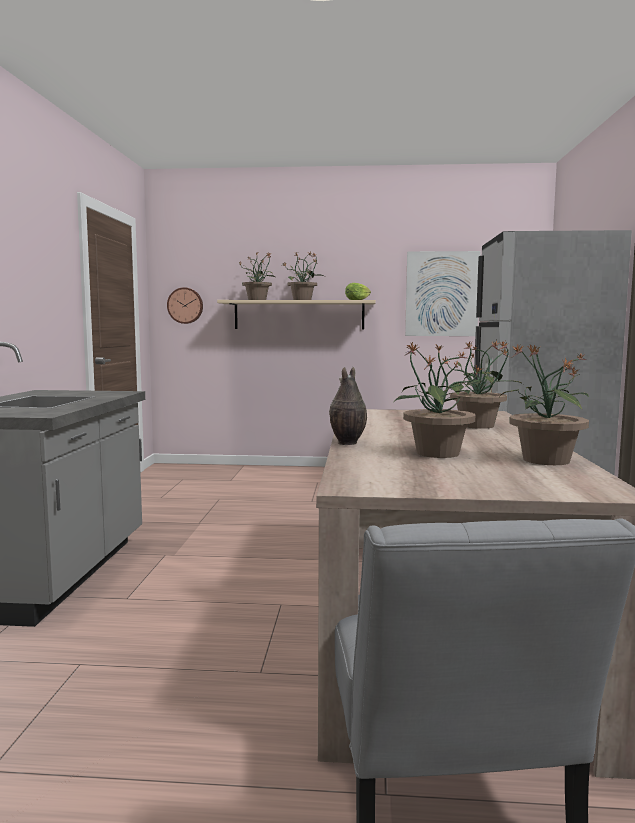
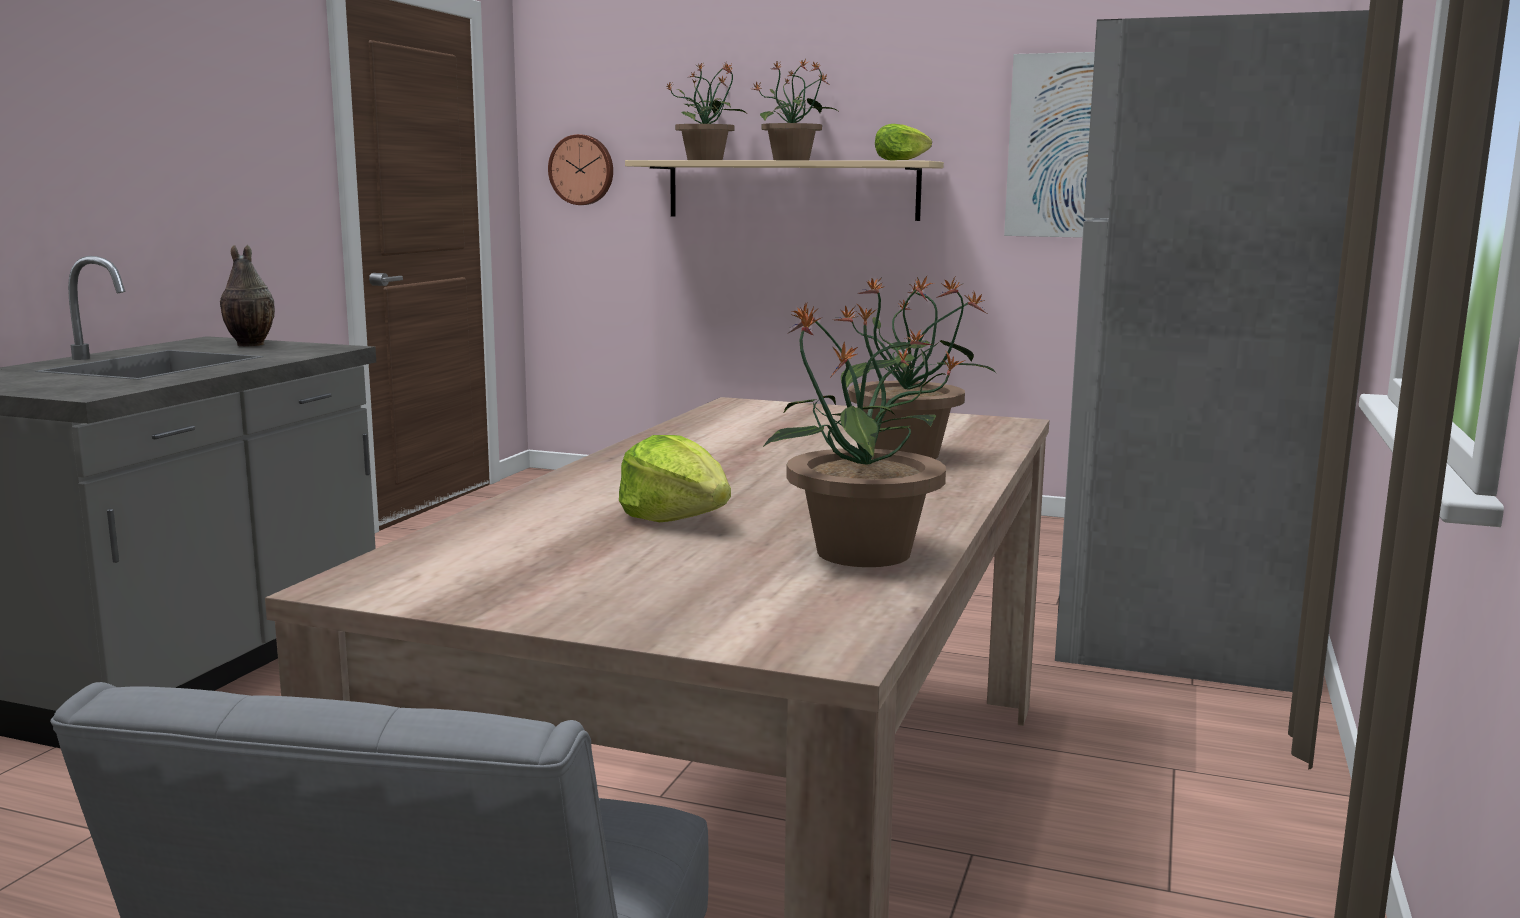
camera: 15 degrees right, 5 degrees up
vase [329,367,367,445] -> vase moved to [220,245,275,346]
potted plant [394,342,482,458] -> lettuce [619,435,731,522]

